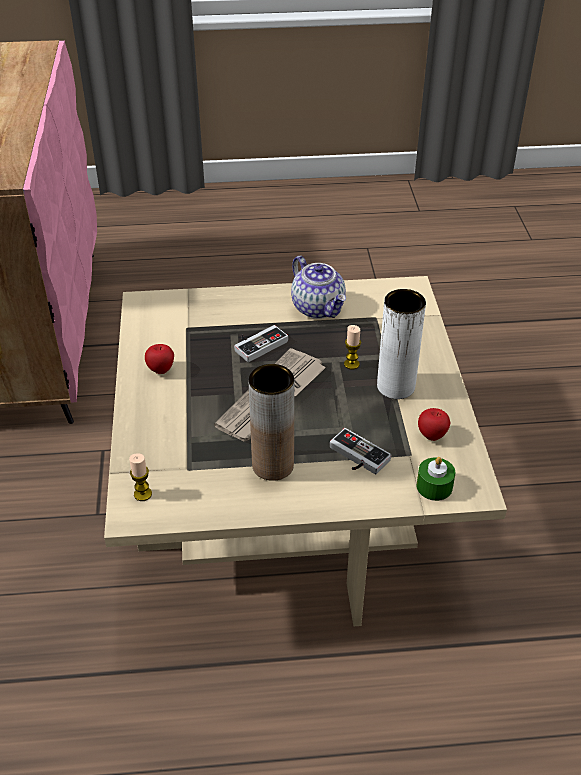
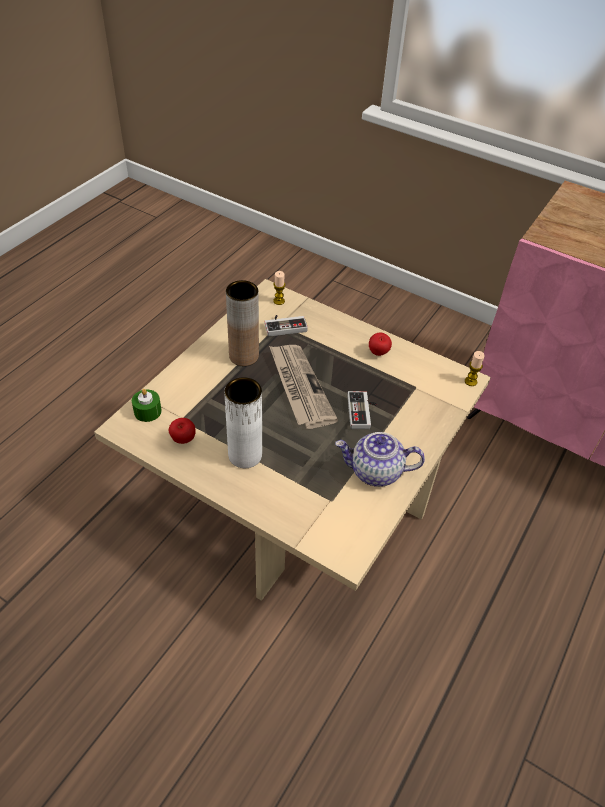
camera: 125 degrees right, 5 degrees up
game controller [330,428,391,474] -> game controller moved to [265,315,308,336]
candle [344,325,361,370] -> candle moved to [465,351,485,386]

